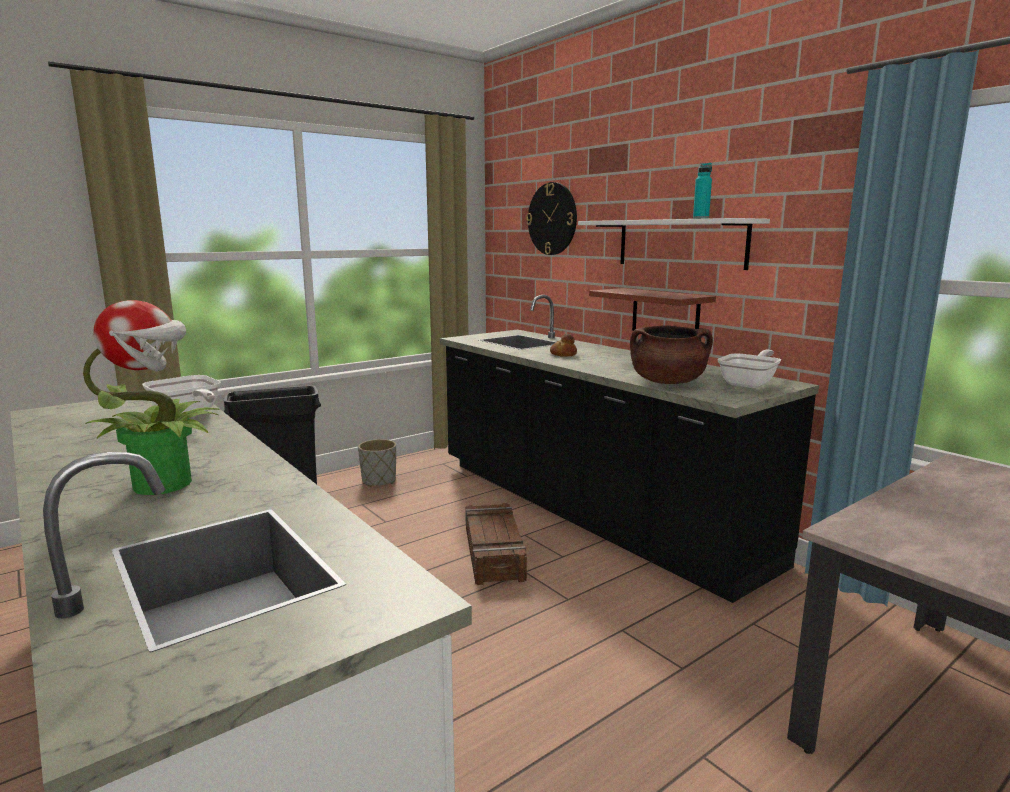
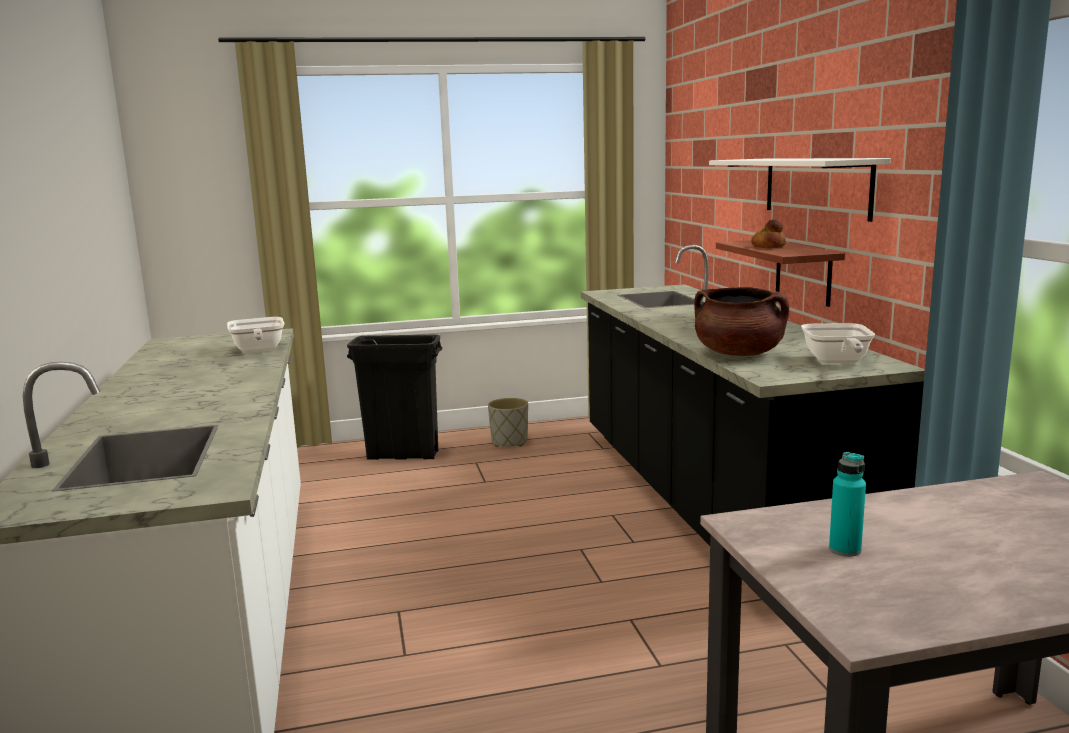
camera: 25 degrees right, 0 degrees up
potted plant [83,300,220,495] -> none
crate [465,503,527,585] -> none
wall clock [526,182,577,255] -> none
bread [550,334,577,357] -> bread moved to [751,220,786,248]
turquoise bottle [693,163,712,219] -> turquoise bottle moved to [829,452,866,557]
frying pan [717,350,781,389] -> frying pan turned 120 degrees clockwise [801,323,875,364]

